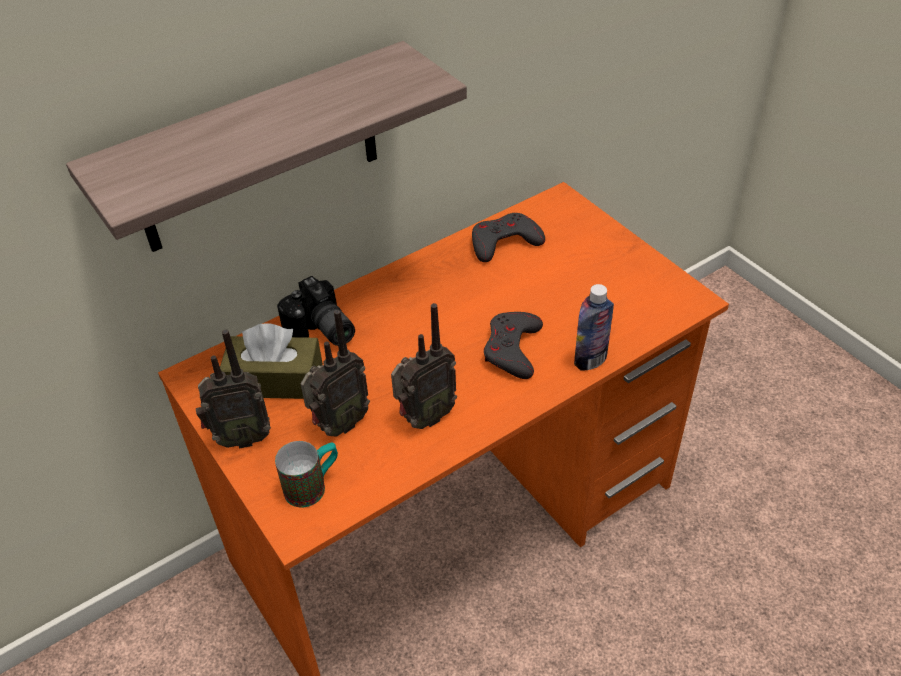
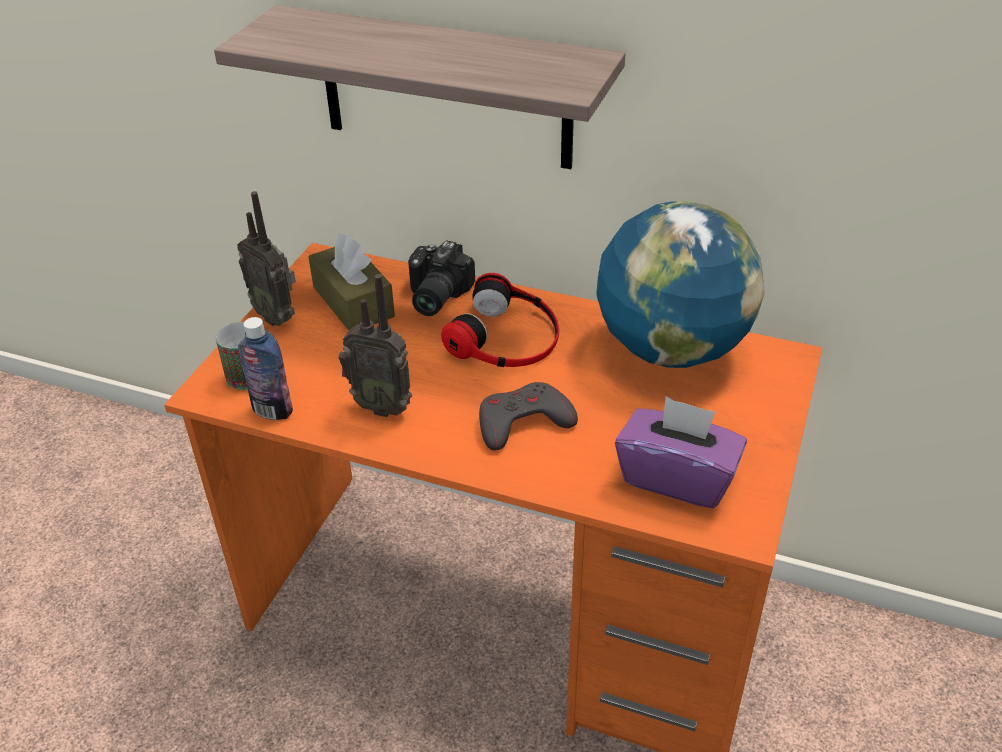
camera: 55 degrees right, 5 degrees down
radio [301,310,370,437] -> none
grey game controller [472,213,545,262] -> globe [596,201,765,368]
bottle [574,284,614,371] -> bottle moved to [238,317,293,420]
none -> headphones [441,273,559,367]
none -> purple tissue box [615,396,747,509]

